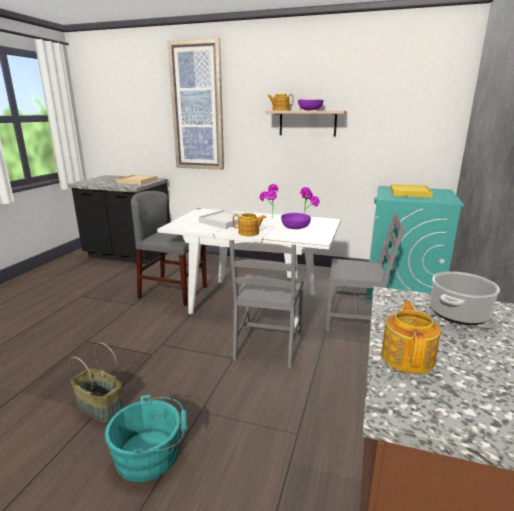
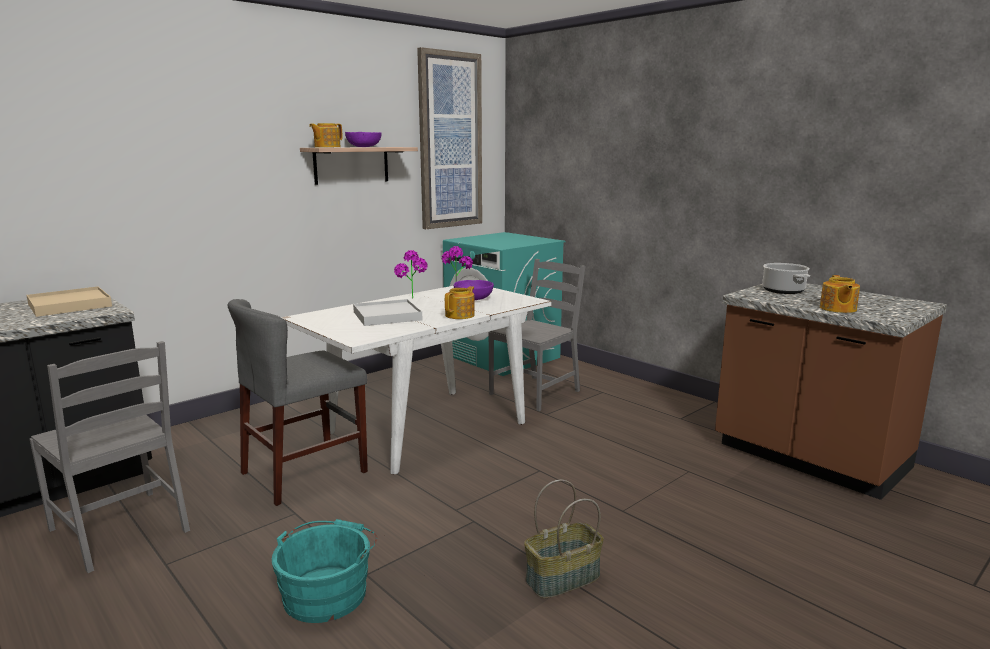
camera: 60 degrees left, 5 degrees down
turquoise bucket [105,395,187,482] -> turquoise bucket moved to [272,519,377,623]
picture [167,38,224,170] -> picture moved to [417,47,482,229]
grey chair [229,240,304,368] -> grey chair moved to [30,341,190,573]
teapot [381,301,441,374] -> teapot turned 120 degrees counterclockwise [820,275,860,313]
yellow tray [390,184,432,198] -> none

